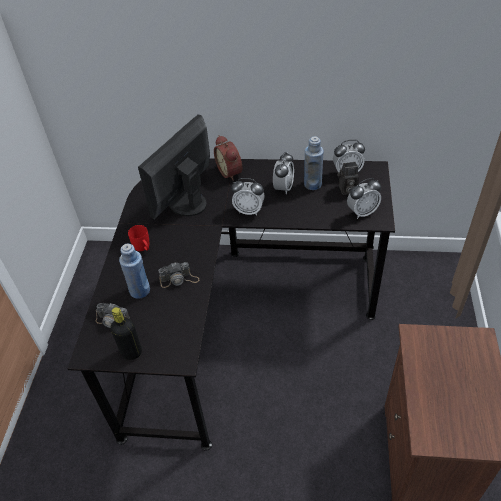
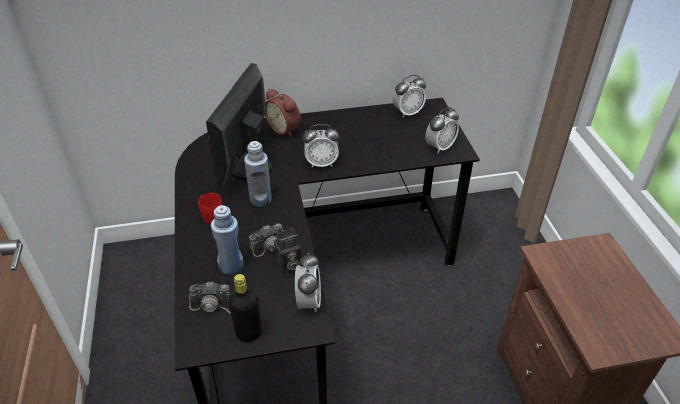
camera: 20 degrees left, 5 degrees down
alarm clock [273,152,294,195] -> alarm clock moved to [295,253,321,312]
blue bottle [304,136,324,190] -> blue bottle moved to [244,141,272,207]
camera [337,162,359,195] -> camera moved to [271,228,302,273]

